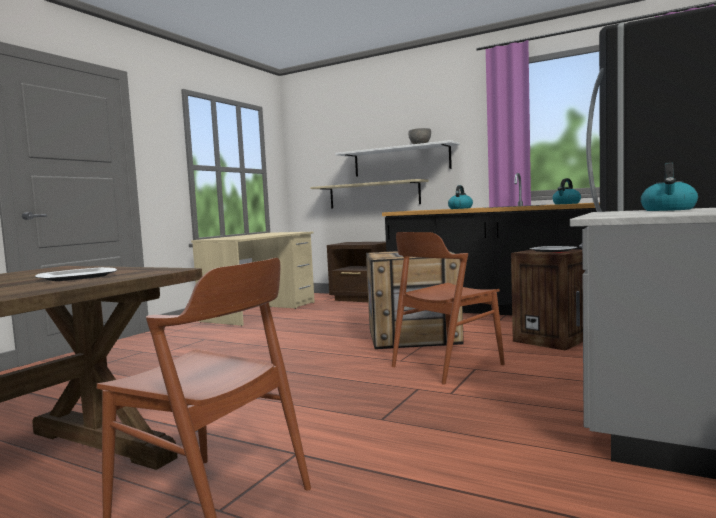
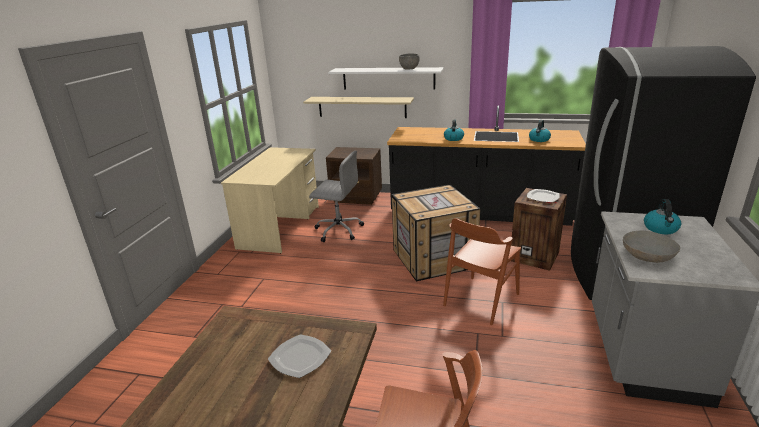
camera: 15 degrees left, 20 degrees up
none -> grey office chair [309,151,364,242]
none -> grey bowl [623,231,680,263]

